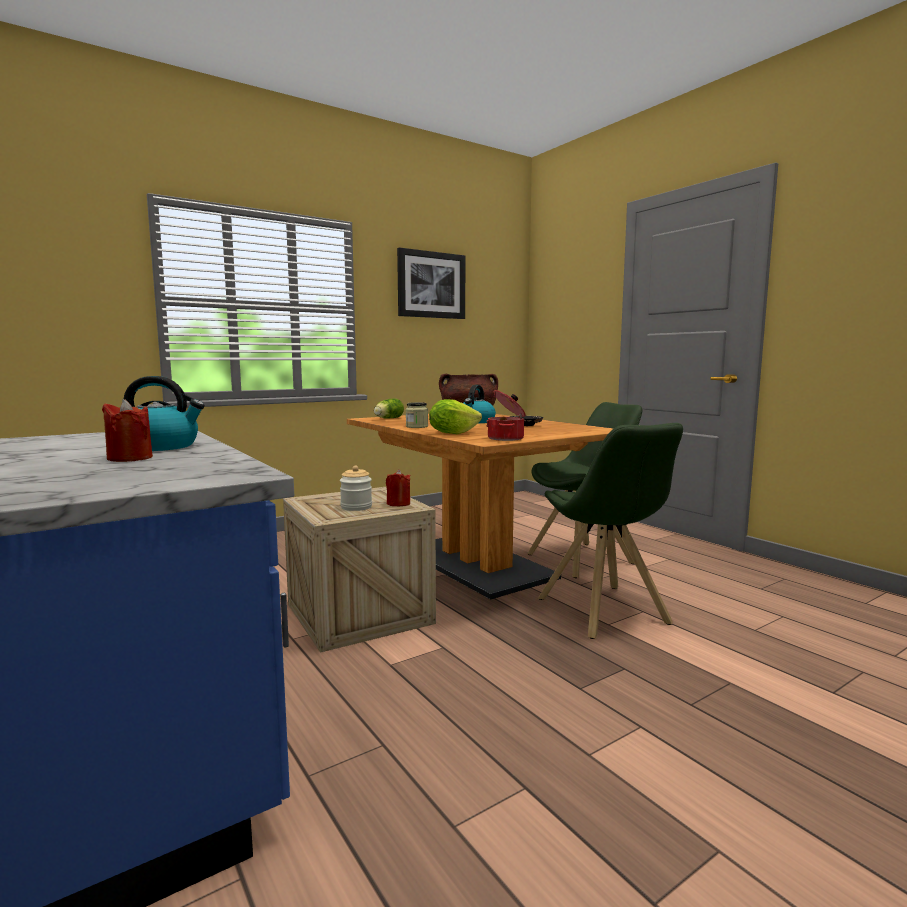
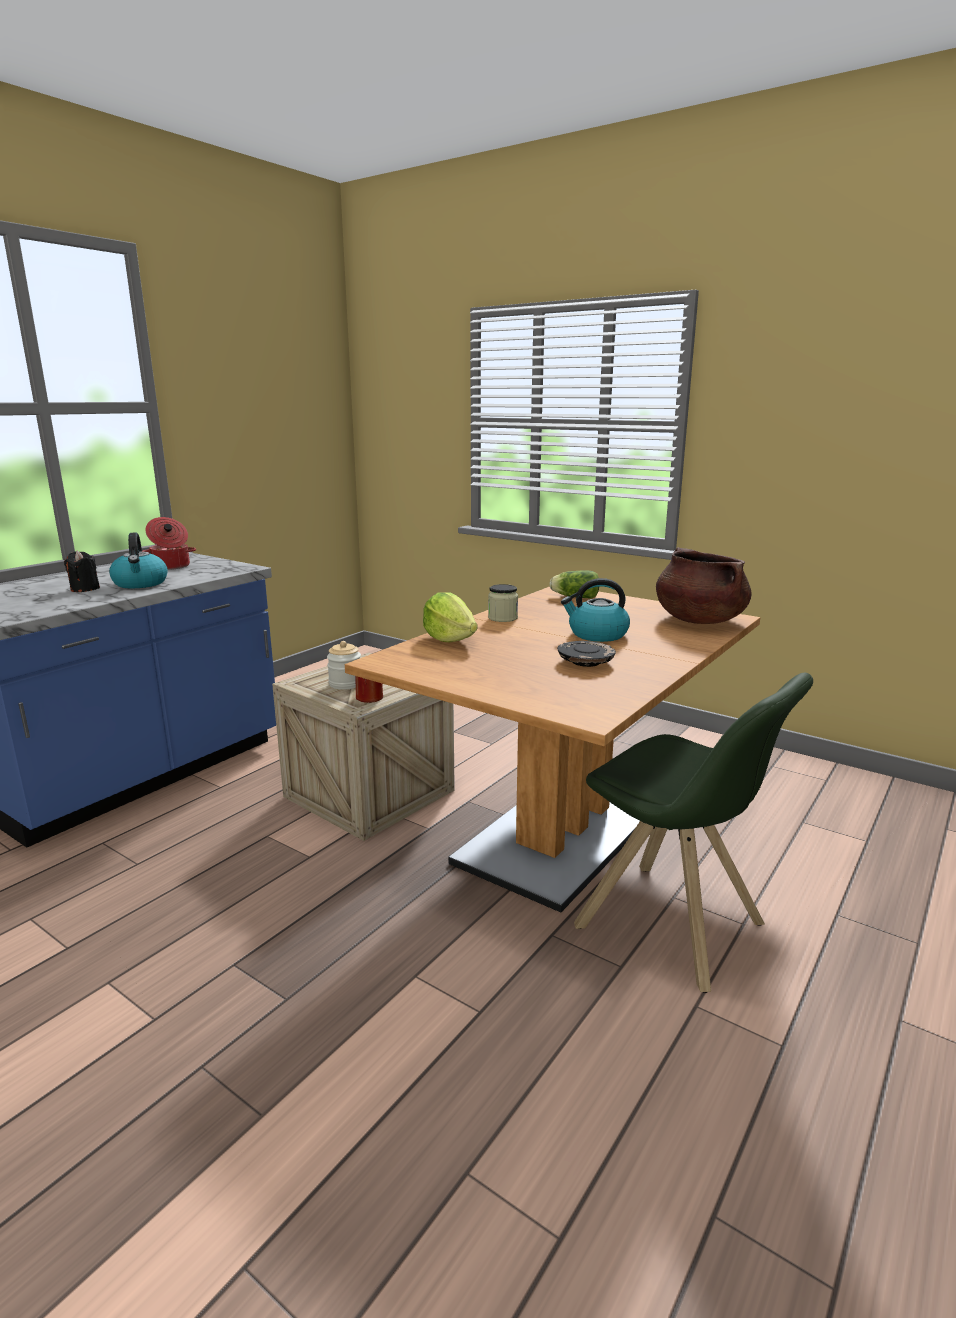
camera: 70 degrees right, 10 degrees up
red candle [102,399,153,462] -> black candle [64,550,100,592]
picture [397,247,465,319] -> none
cooking pot [486,390,526,441] -> cooking pot moved to [142,517,196,570]
green chair [538,423,683,639] -> none

